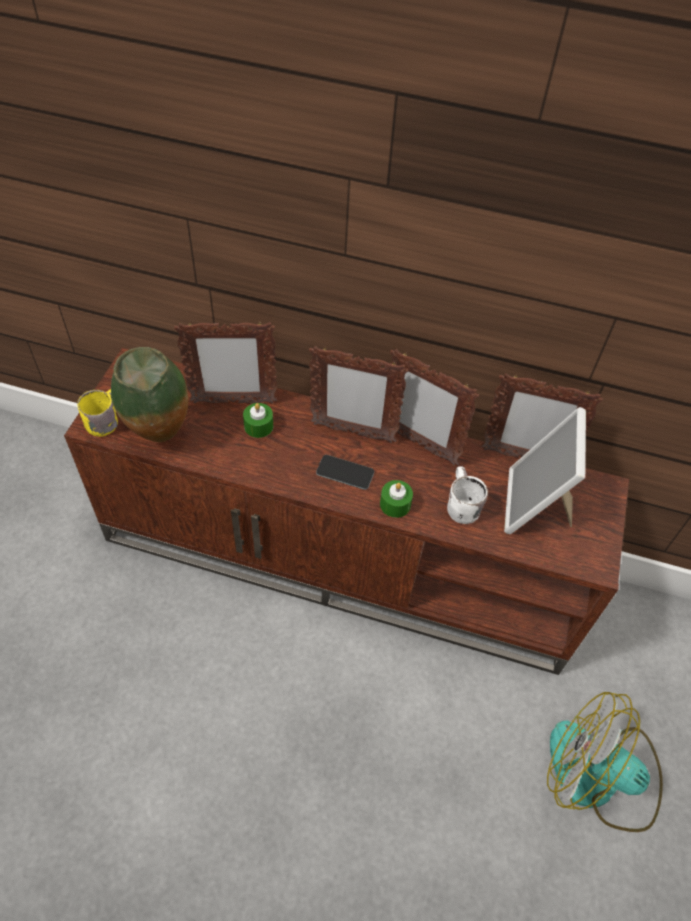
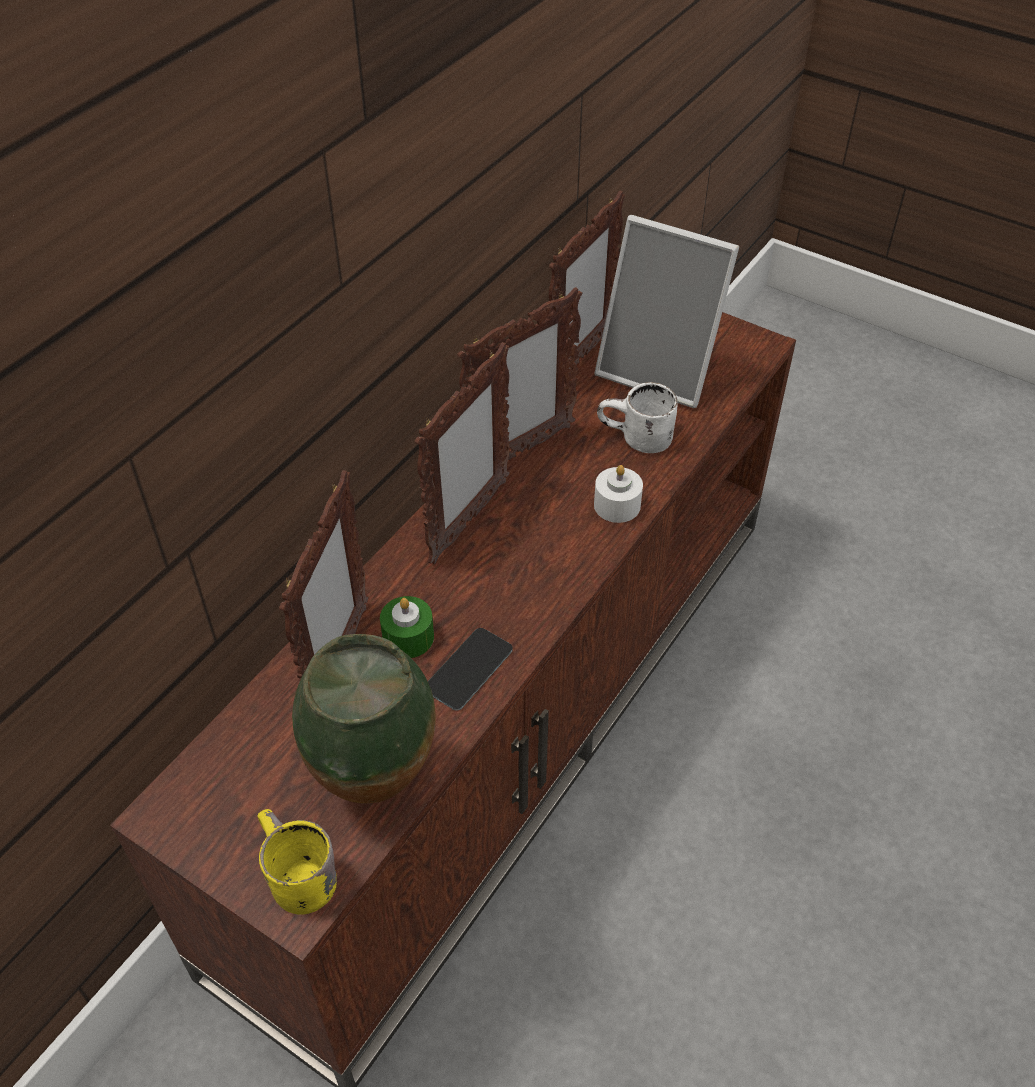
camera: 70 degrees left, 5 degrees down
phone [316,455,374,490] -> phone moved to [428,628,513,710]
green candle [380,480,413,518] -> white candle [594,465,643,523]
fan [547,692,663,832] -> none

